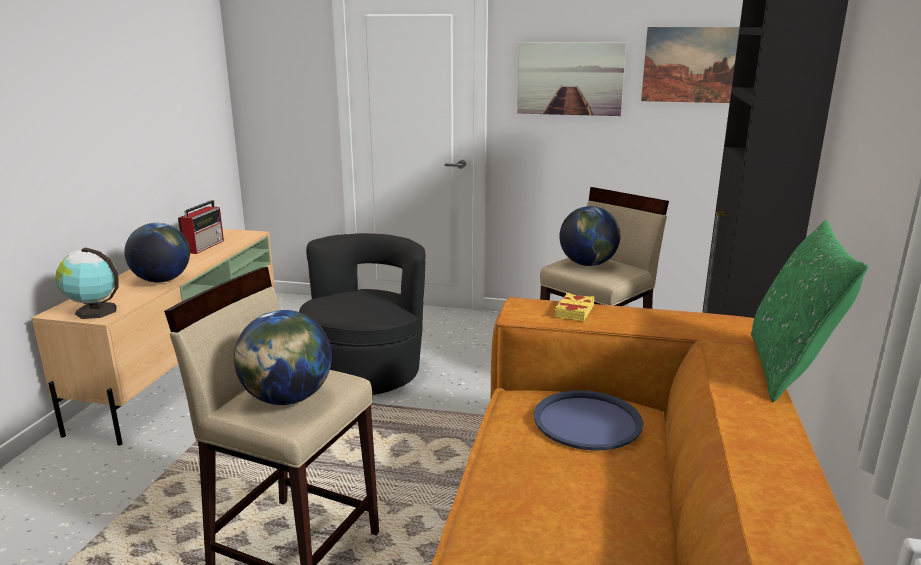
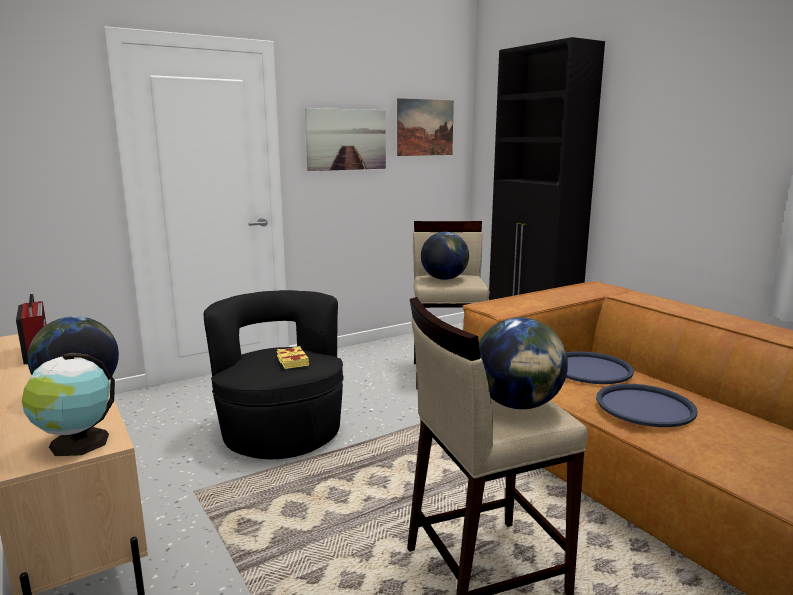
camera: 45 degrees left, 5 degrees down
yellow book [555,293,595,321] -> yellow book moved to [277,346,309,369]
green pillow [751,220,868,402] -> none
none -> blue tray [596,384,698,427]

